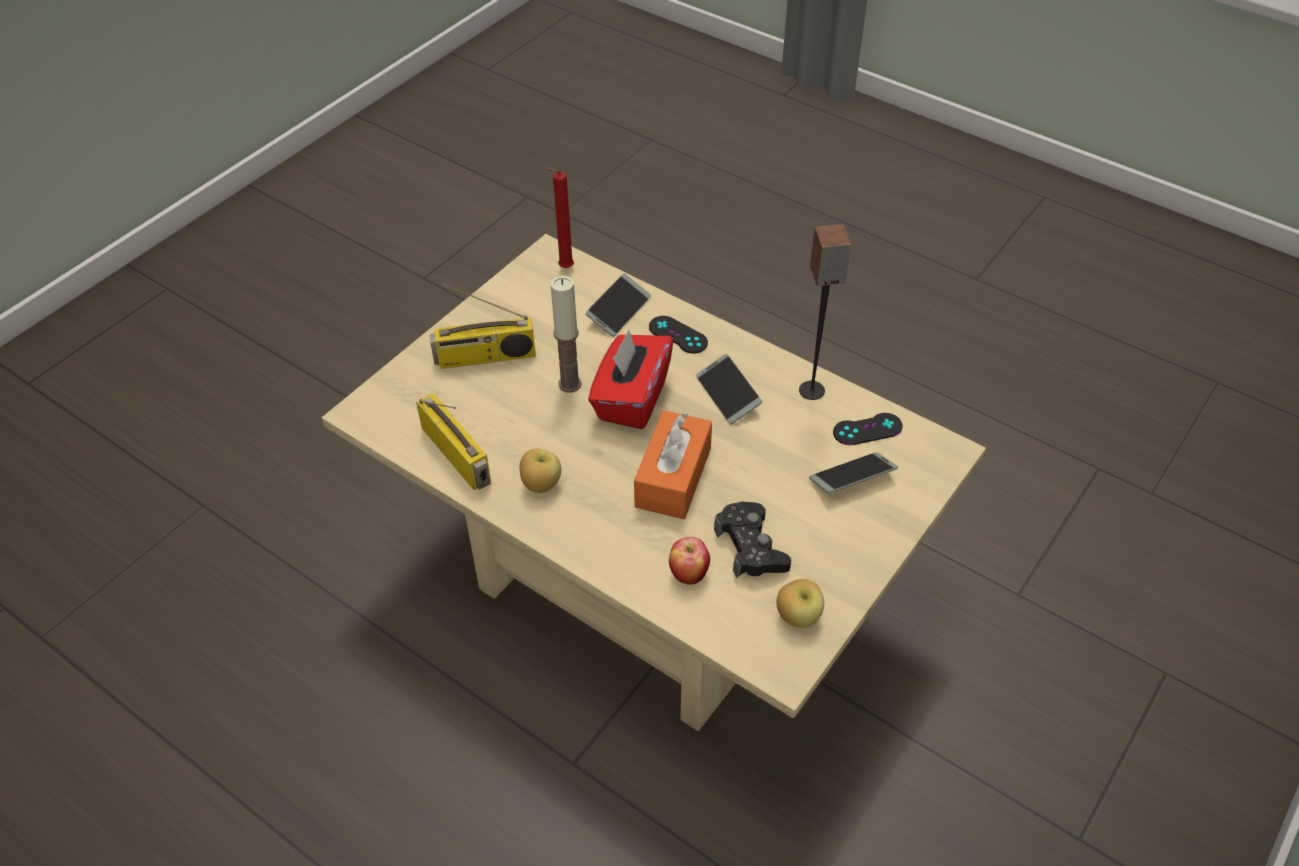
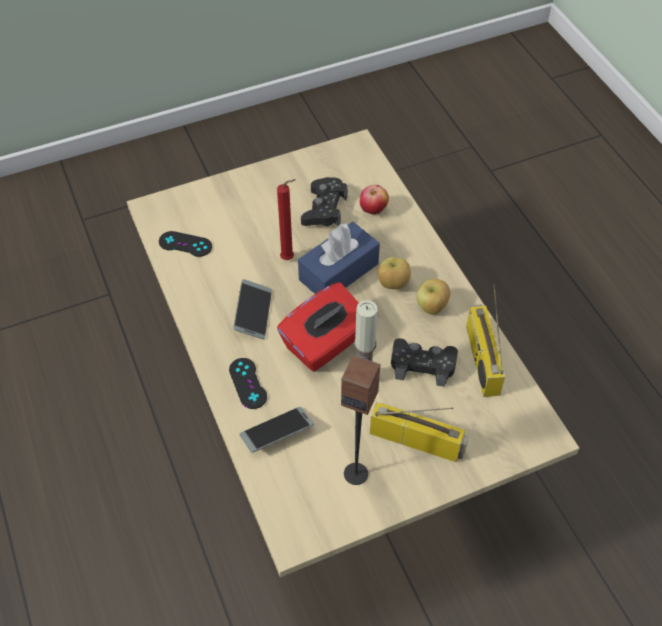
camera: 150 degrees left, 5 degrees up
red candle [546,168,574,268] -> red candle moved to [277,179,296,260]
orange tissue box [634,410,712,519] -> blue tissue box [298,222,380,294]
apple [777,579,824,628] -> apple moved to [378,257,411,290]
speaker [799,224,851,400] -> speaker moved to [341,355,380,485]
phone [809,452,898,493] -> none
none -> black game controller [391,338,458,387]

